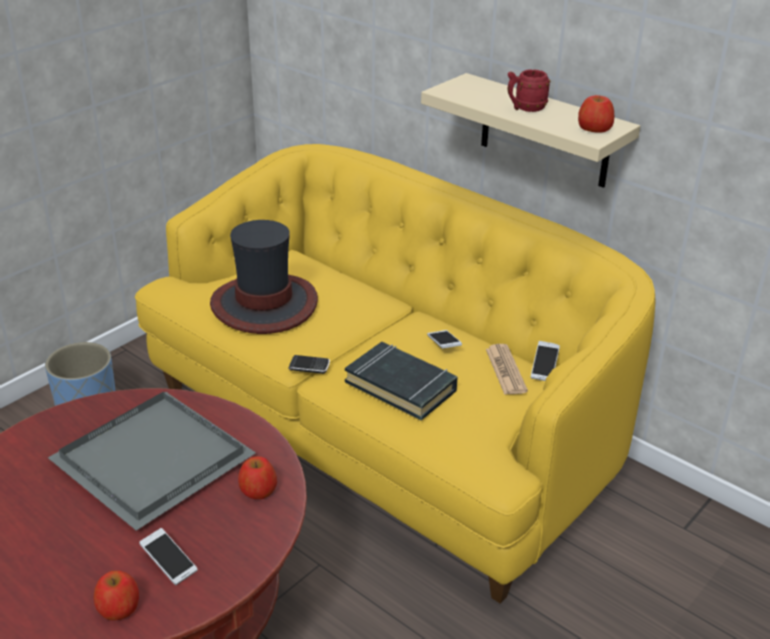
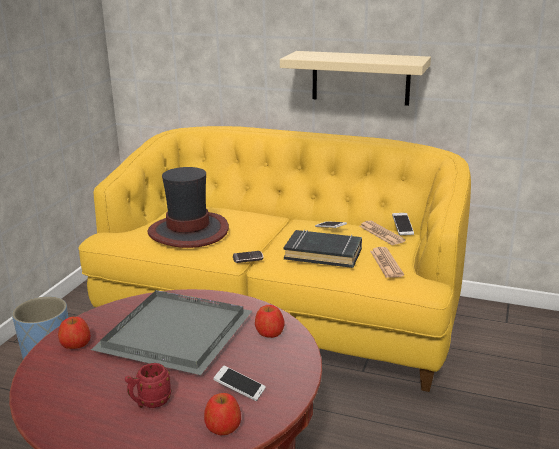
camera: 20 degrees left, 10 degrees down
red mug [507,69,551,112] -> red mug moved to [125,363,171,408]
apple [578,95,614,133] -> apple moved to [58,317,91,349]
none -> newspaper [370,247,404,278]

